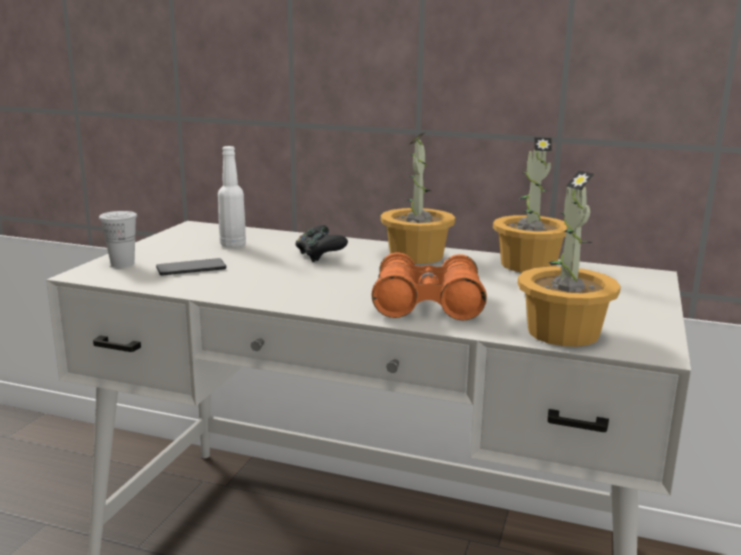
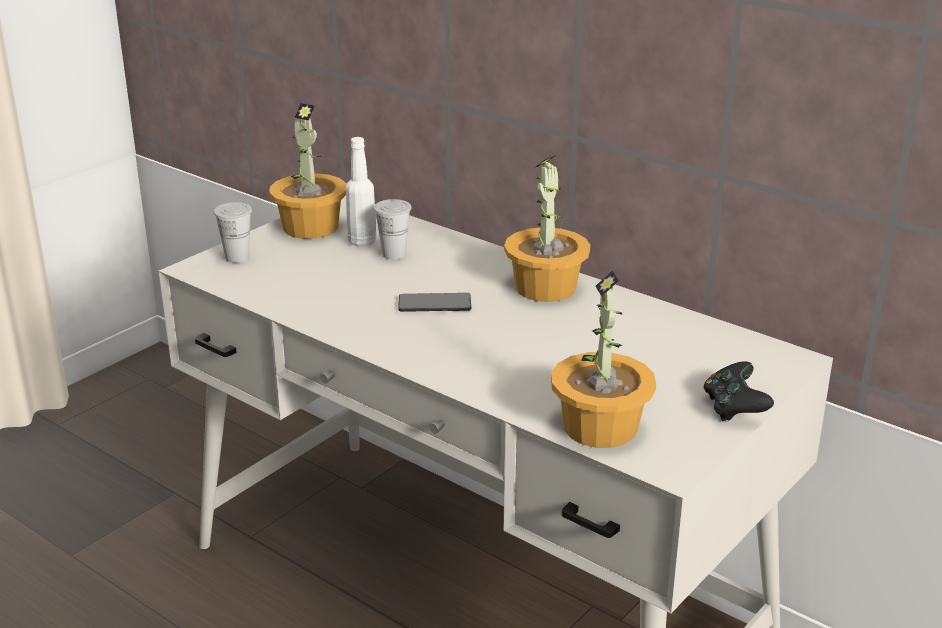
camera: 20 degrees right, 10 degrees up
phone [156,258,226,275] -> phone moved to [398,293,471,312]
black game controller [295,225,348,262] -> black game controller moved to [704,361,774,421]
orange binoculars [371,252,487,321] -> none
potted plant [493,137,567,273] -> potted plant moved to [269,103,346,239]
none -> white cup [374,199,411,260]

